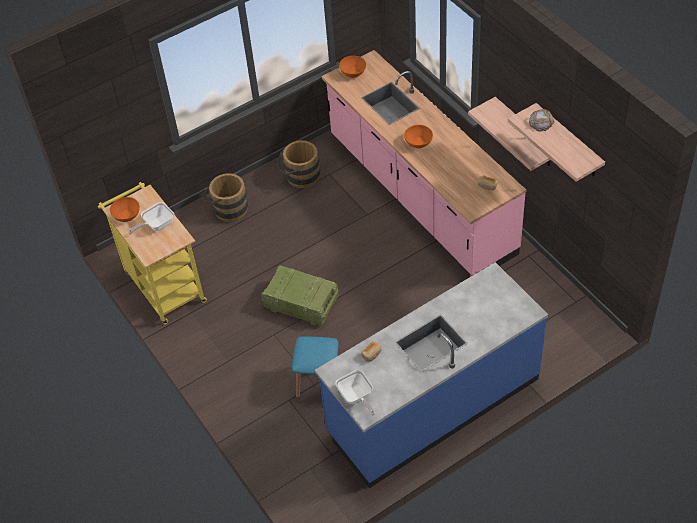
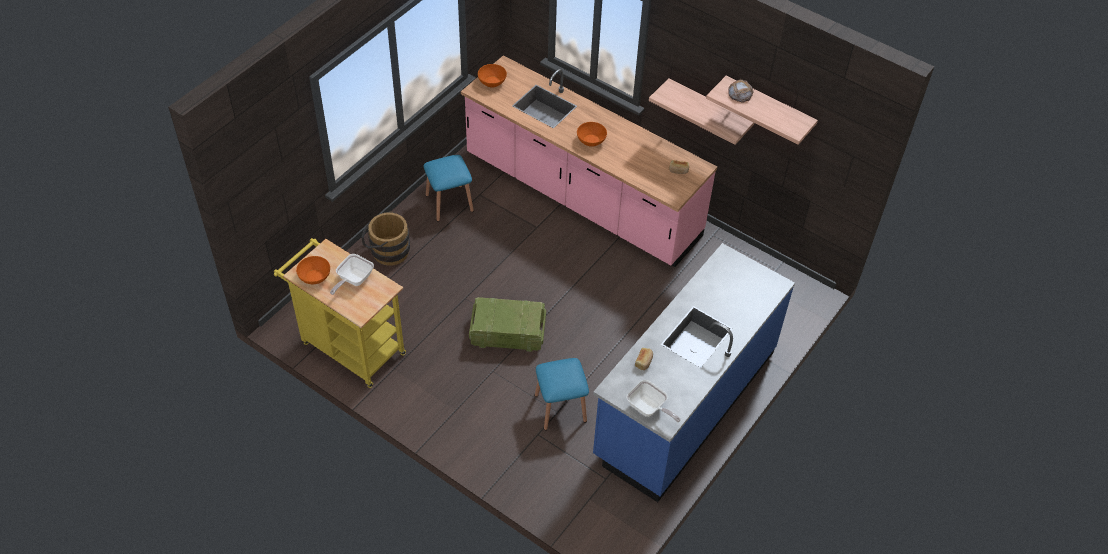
camera: 25 degrees left, 0 degrees up
brown bucket [277,140,320,188] -> blue stool [423,155,474,221]

